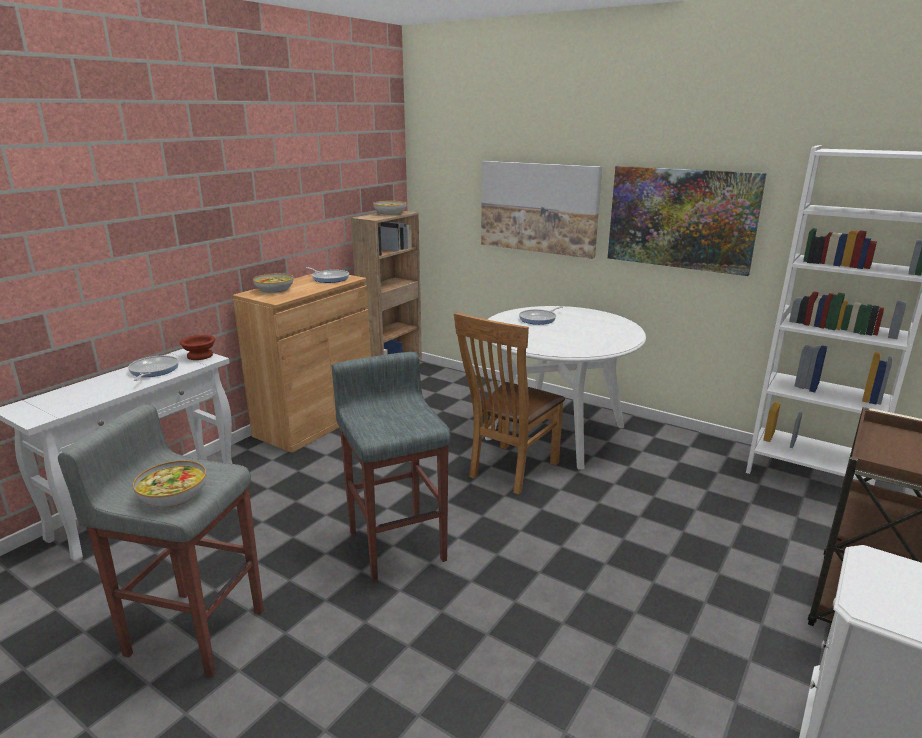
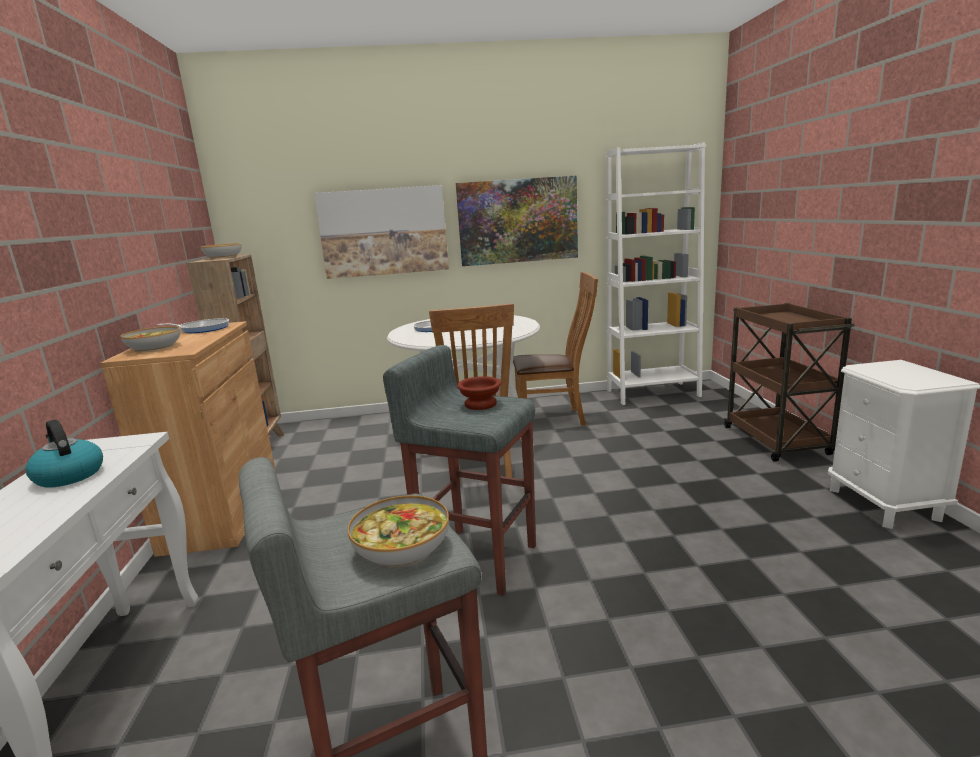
camera: 40 degrees left, 5 degrees down
frying pan [128,356,179,381] -> kettle [26,419,103,488]
brown bowl [180,335,215,360] -> brown bowl moved to [457,376,501,410]
none -> brown chair [513,272,598,426]

